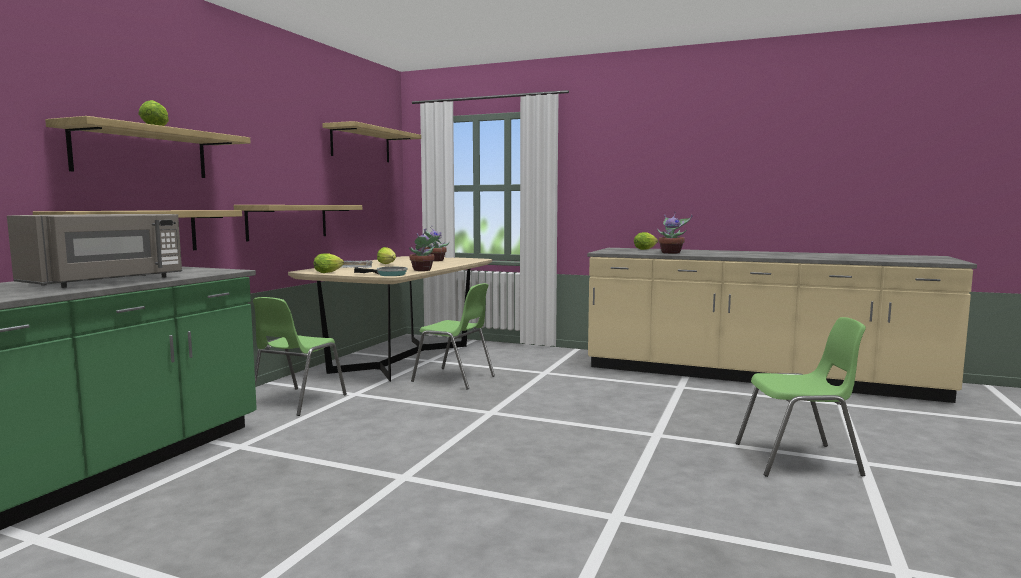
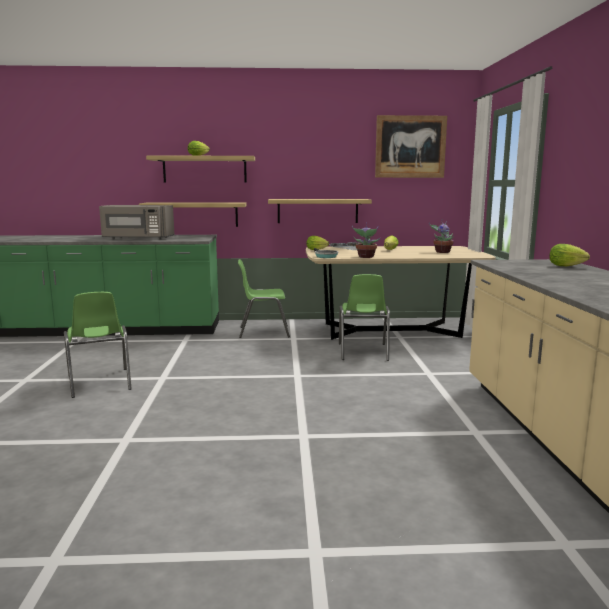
camera: 65 degrees right, 5 degrees up
shelf [322,121,421,162] -> picture [375,115,447,178]
potted plant [658,211,692,254] -> none
green chair [736,317,866,477] -> green chair moved to [64,292,132,398]

